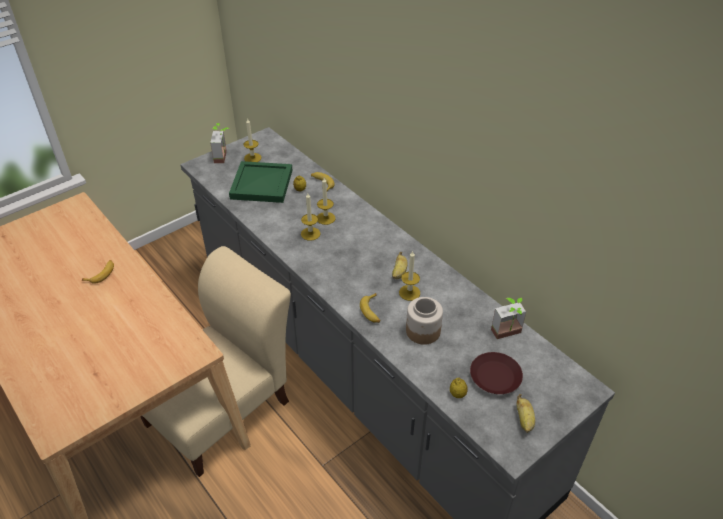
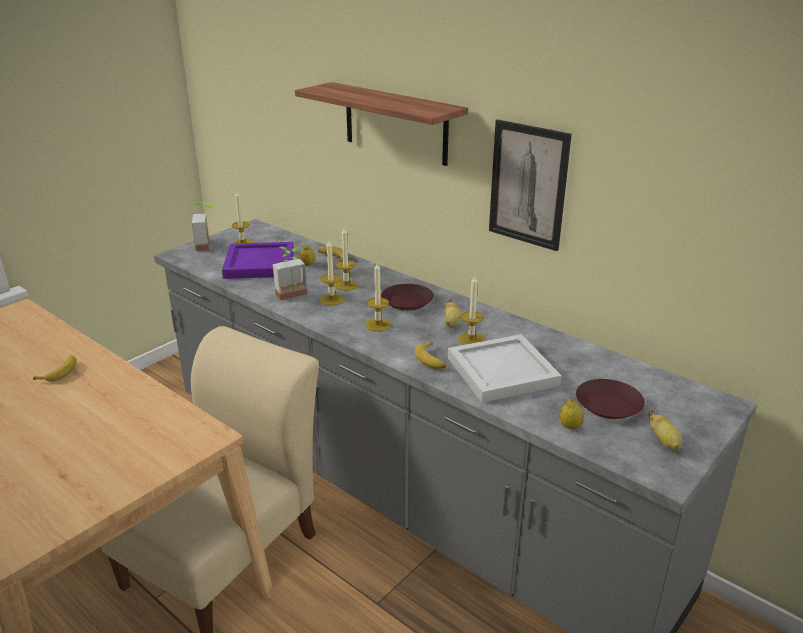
camera: 10 degrees left, 15 degrees down
green tray [229,161,292,203] -> purple tray [222,242,294,279]
jar [406,297,443,345] -> white tray [448,334,562,403]
potted plant [491,298,526,339] -> potted plant moved to [273,247,307,300]
none -> shelf [295,82,468,166]
none -> candle [365,263,391,331]
none -> brown plate [381,284,434,311]
none -> picture [489,119,572,251]

